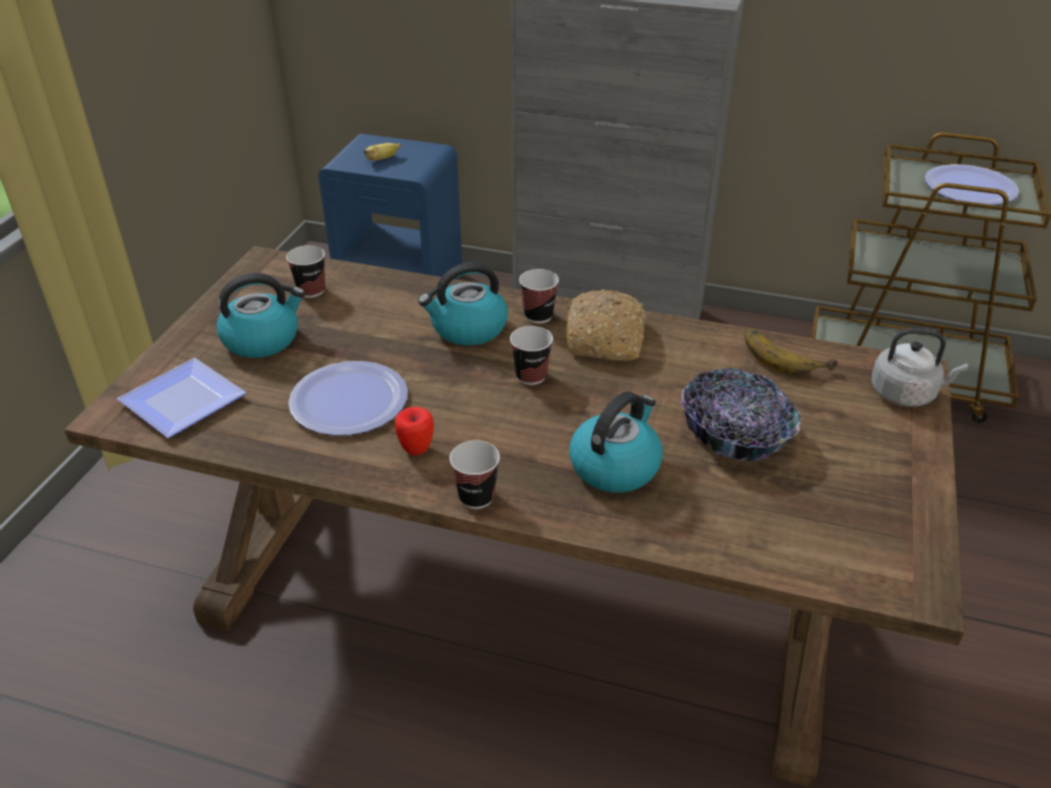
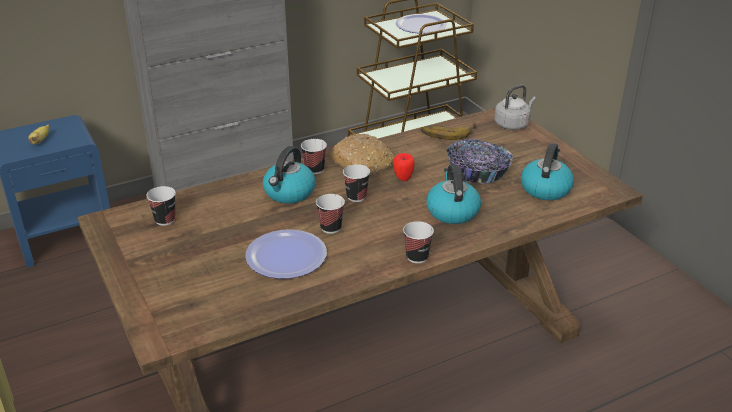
camera: 45 degrees left, 5 degrees down
plate [117,358,246,438] -> none
kettle [217,273,305,358] -> kettle moved to [521,143,574,200]
apple [395,407,434,456] -> apple moved to [393,153,414,181]
none -> cup [316,194,345,234]

